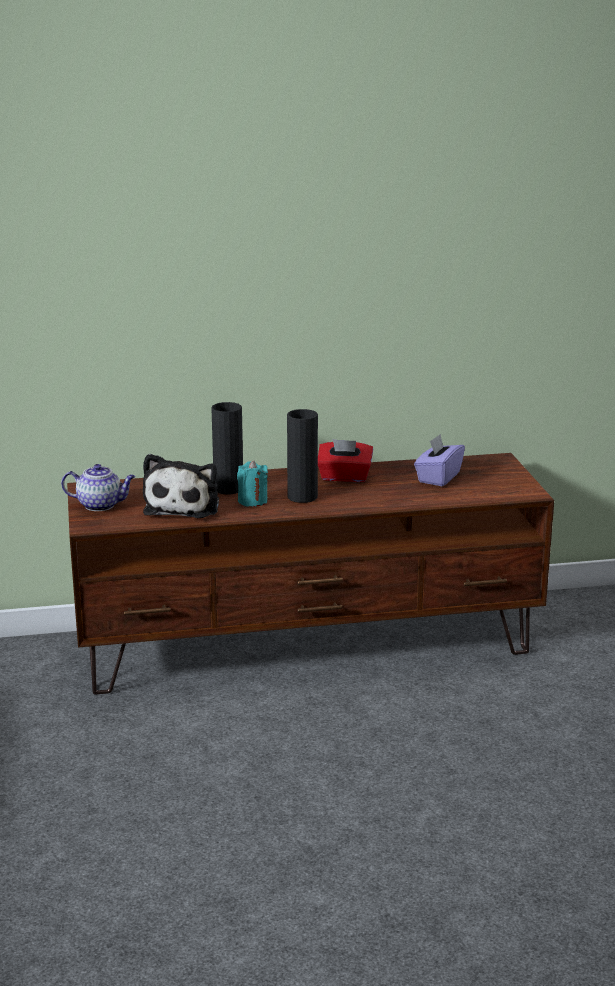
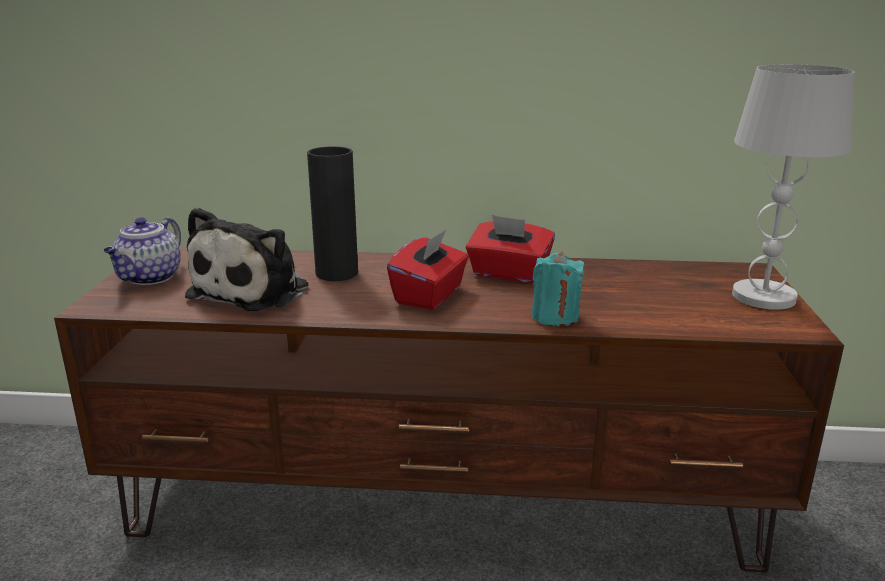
camera: 15 degrees right, 0 degrees up
teapot [61,464,135,511] -> teapot turned 90 degrees clockwise [104,217,181,285]
turquoise candle [237,461,268,507] -> turquoise candle moved to [532,251,584,326]
black vase [287,409,318,503] -> red tissue box [387,229,469,310]
purple tissue box [414,434,465,486] -> none
none -> white table lamp [732,64,854,310]

